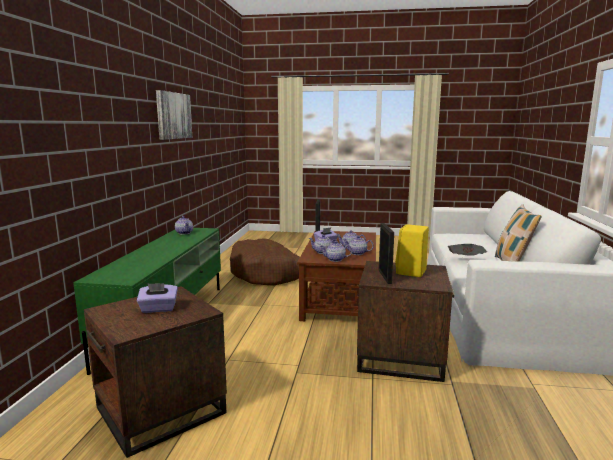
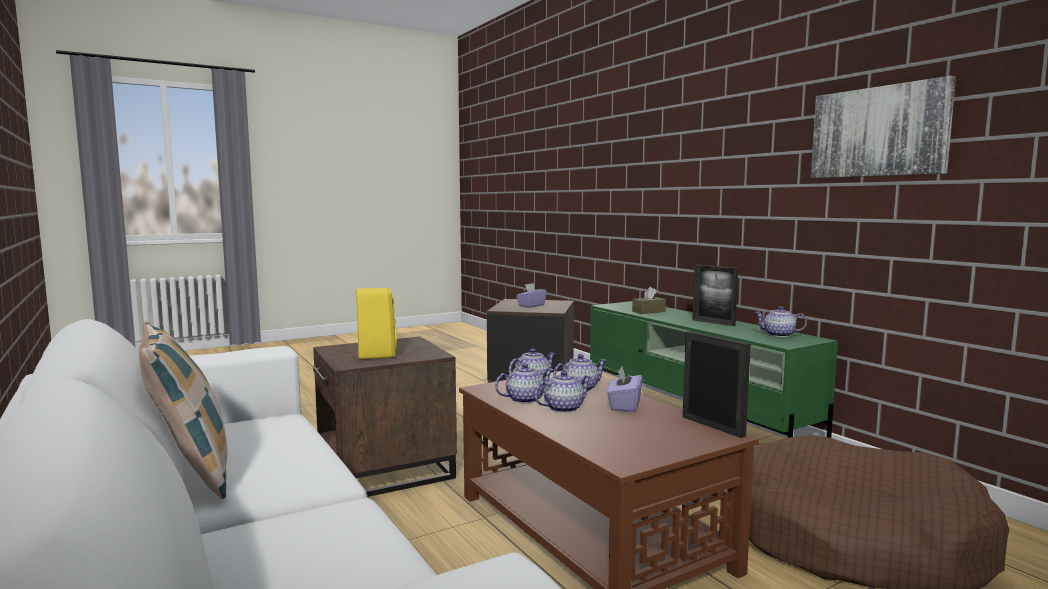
camera: 140 degrees right, 5 degrees down
picture frame [379,223,394,284] -> picture frame moved to [692,265,738,326]
newspaper [448,244,487,256] -> none
none -> brown tissue box [632,287,666,314]

